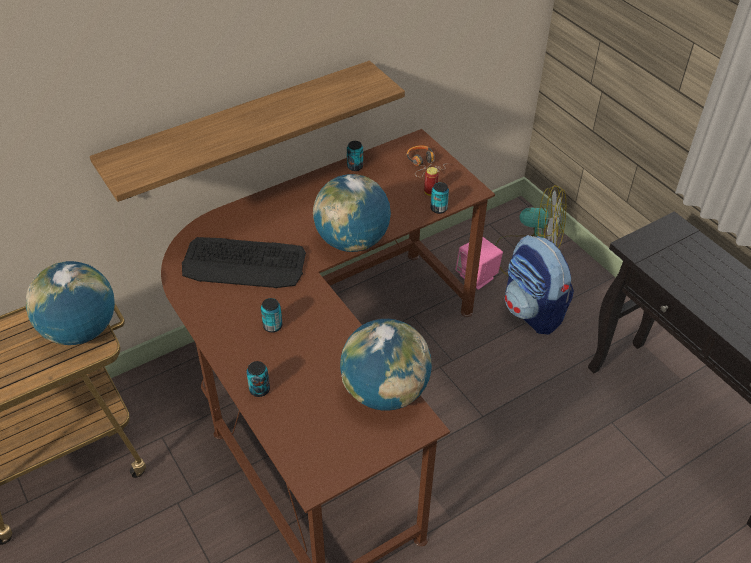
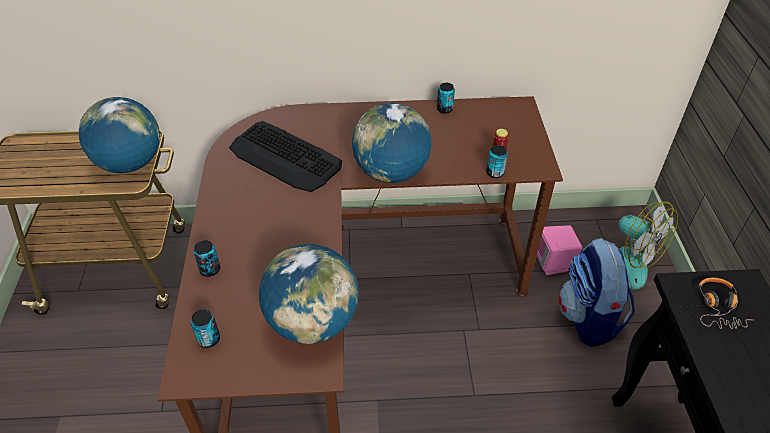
camera: 30 degrees right, 0 degrees up
shelf [90,61,405,202] -> none
can [261,298,283,332] -> can moved to [191,309,220,348]
headphones [406,145,448,177] -> headphones moved to [699,278,753,329]

